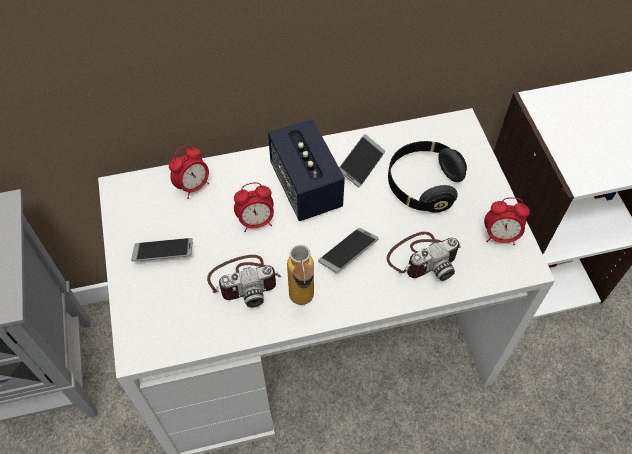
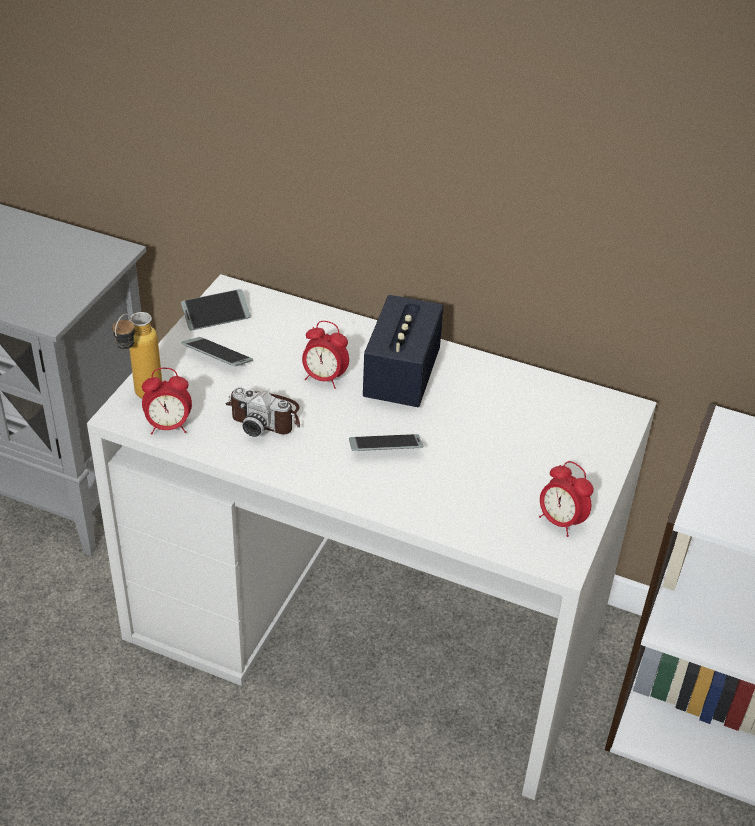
camera: 35 degrees right, 15 degrees down
alarm clock [169,145,209,199] -> alarm clock moved to [142,368,192,435]
bottle [287,245,314,305] -> bottle moved to [112,312,162,398]
phone [339,134,385,187] -> phone moved to [181,289,251,330]
camera [387,232,461,281] -> none
black headphones [388,141,467,213] -> none

